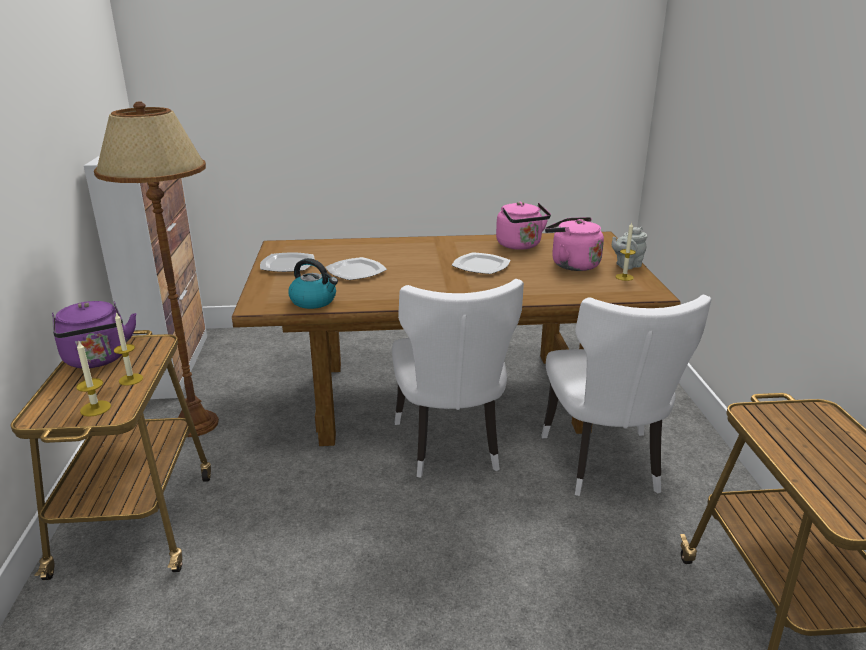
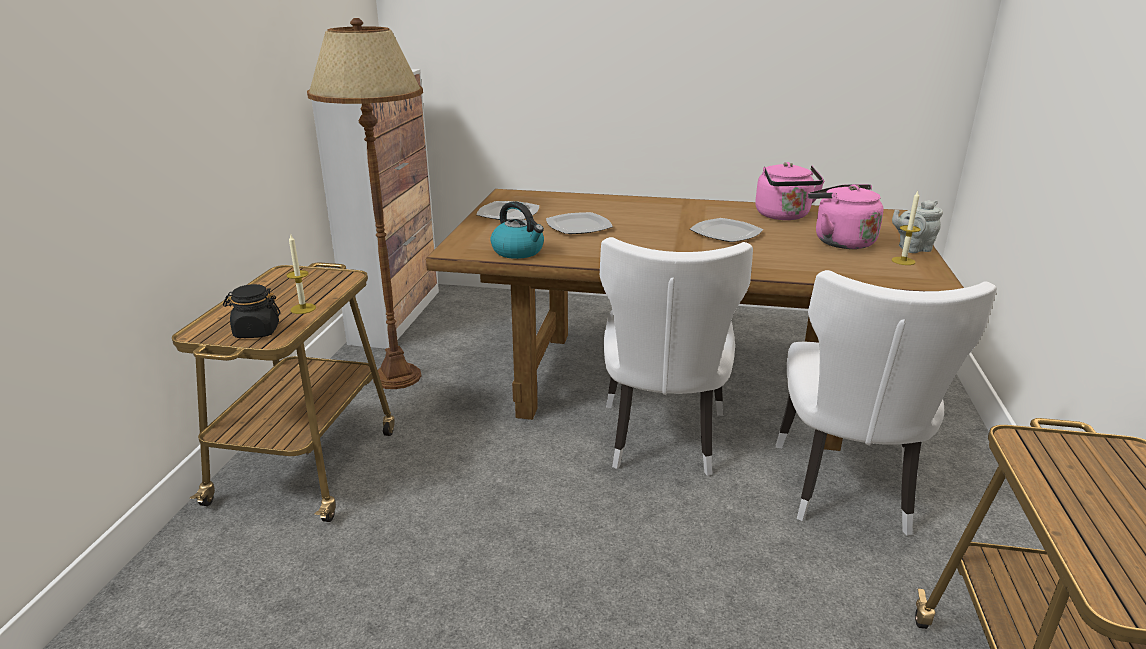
camera: 15 degrees right, 0 degrees up
purple kettle [52,301,136,368] -> none
candle [76,342,111,417] -> black jar [223,284,281,338]

